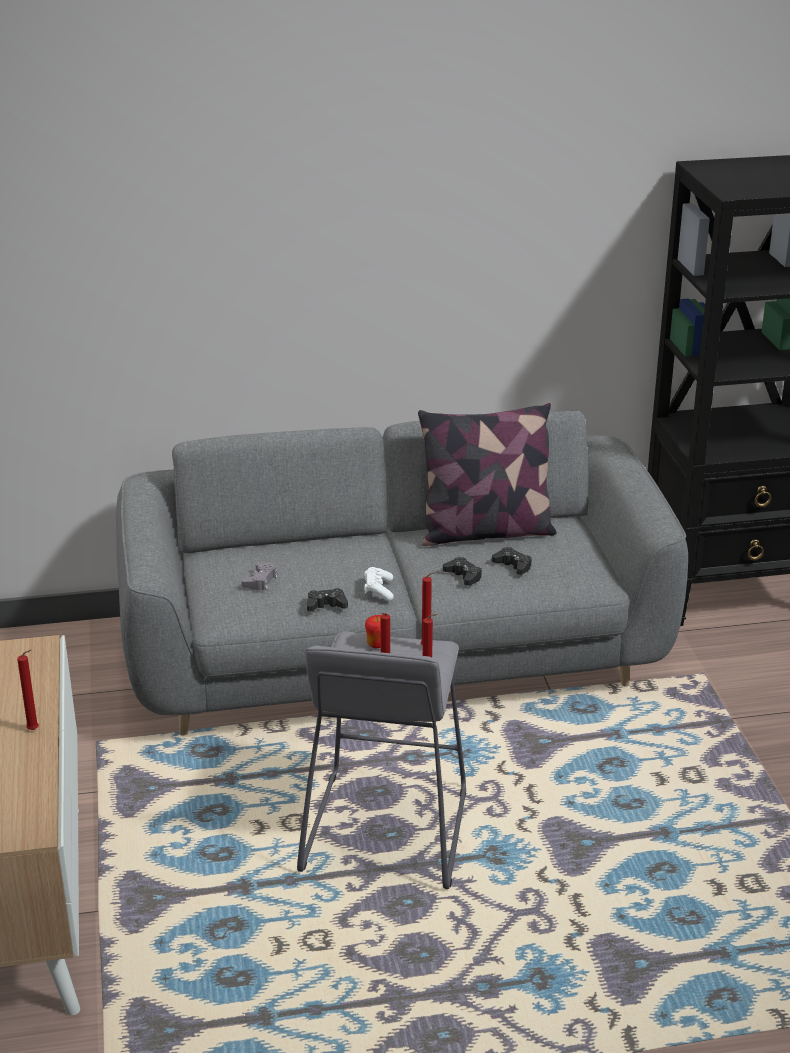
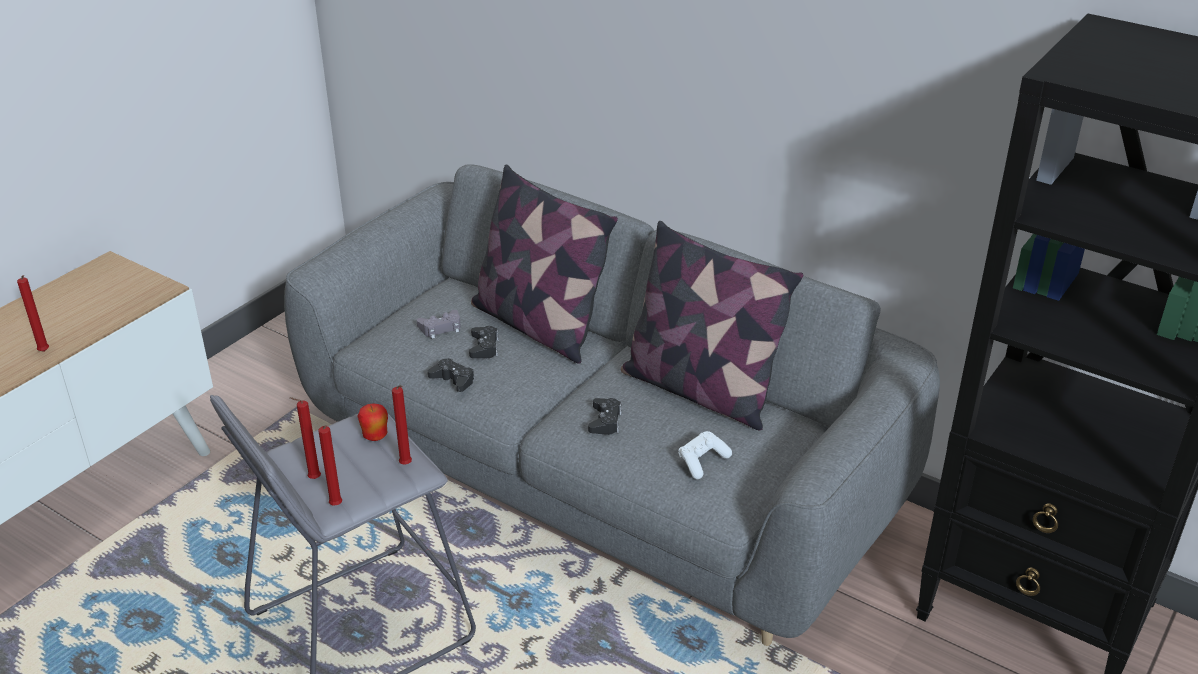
camera: 45 degrees right, 5 degrees up
white game controller [364,567,393,601] -> white game controller moved to [679,431,732,479]
black game controller [492,547,532,575] -> black game controller moved to [469,326,499,358]
none -> pillow [471,165,618,364]

